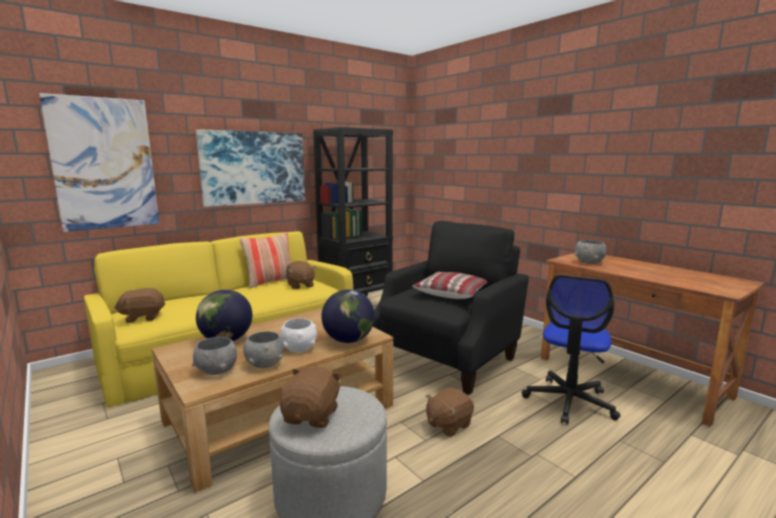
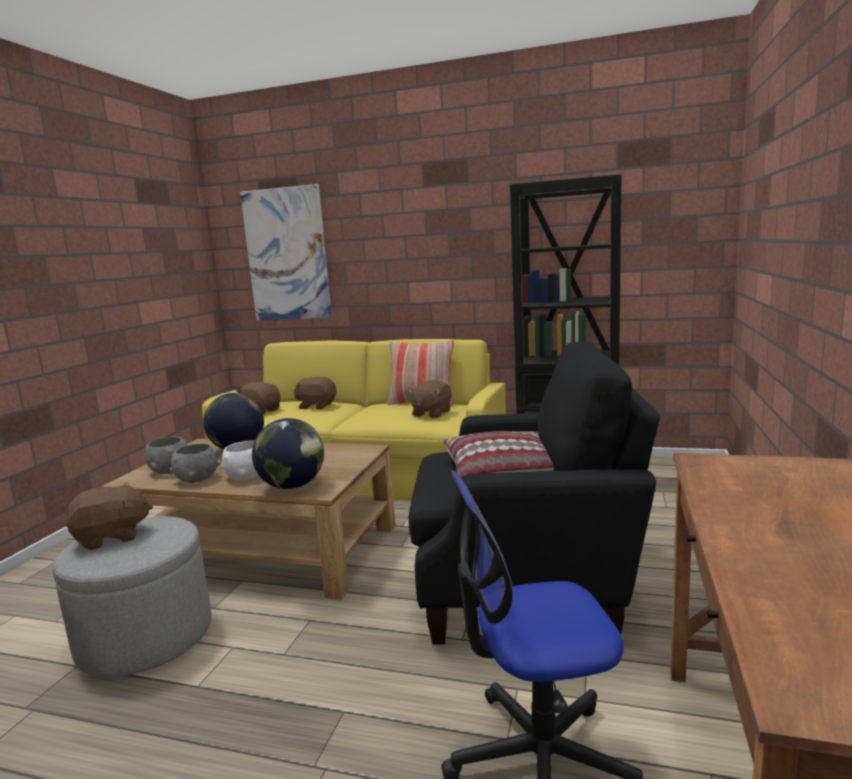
camera: 55 degrees right, 0 degrees up
picture [196,129,305,207] -> none
brown plush toy [426,388,474,437] -> brown plush toy moved to [293,377,337,409]
grey bowl [574,240,606,264] -> none

